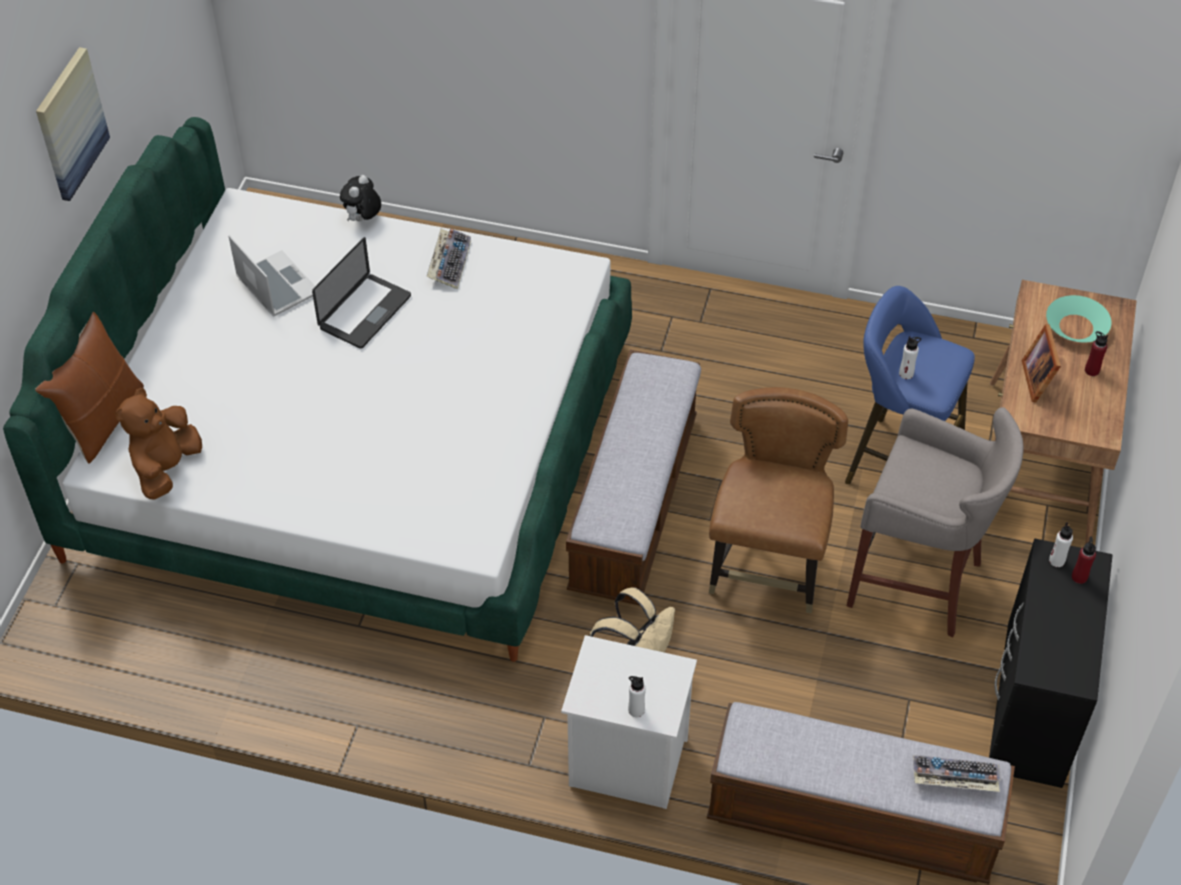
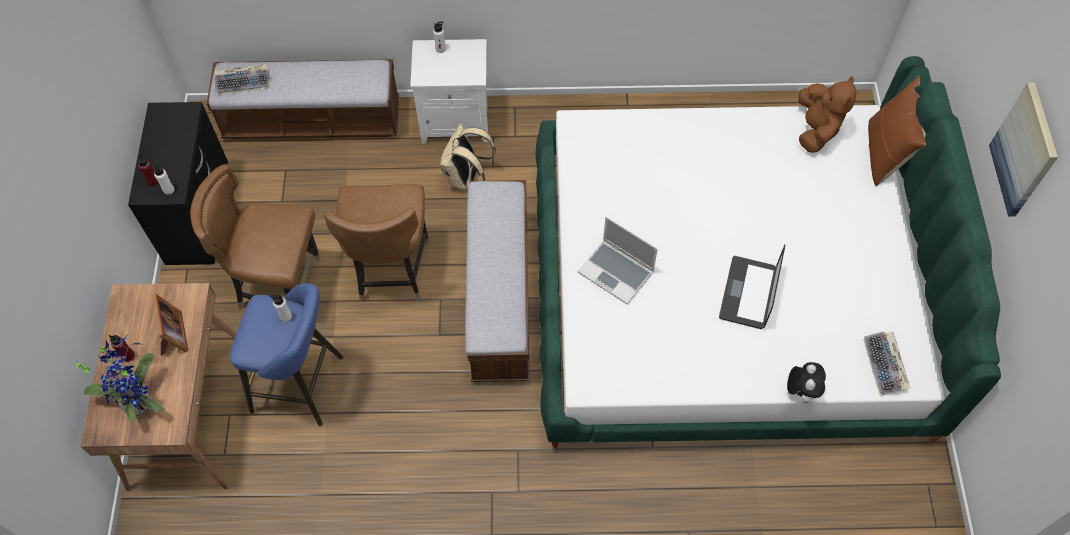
camera: 165 degrees right, 10 degrees up
laptop [228,235,315,317] -> laptop moved to [577,217,658,305]
keyboard [426,228,471,289] -> keyboard moved to [863,331,910,396]
grey stool [847,407,1023,638] -> brown chair [190,164,320,309]
turquoise bowl [1046,295,1111,342] -> potted plant [71,336,163,422]

